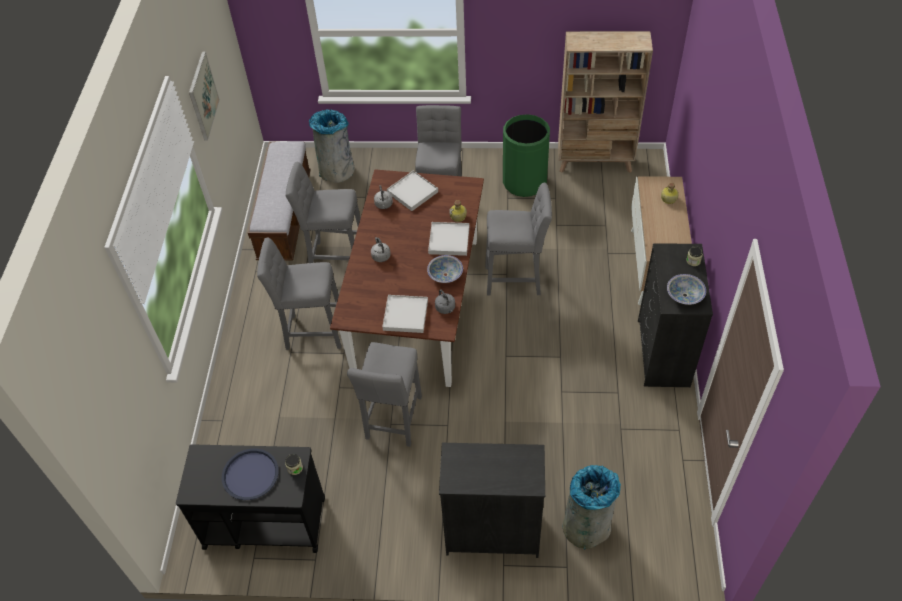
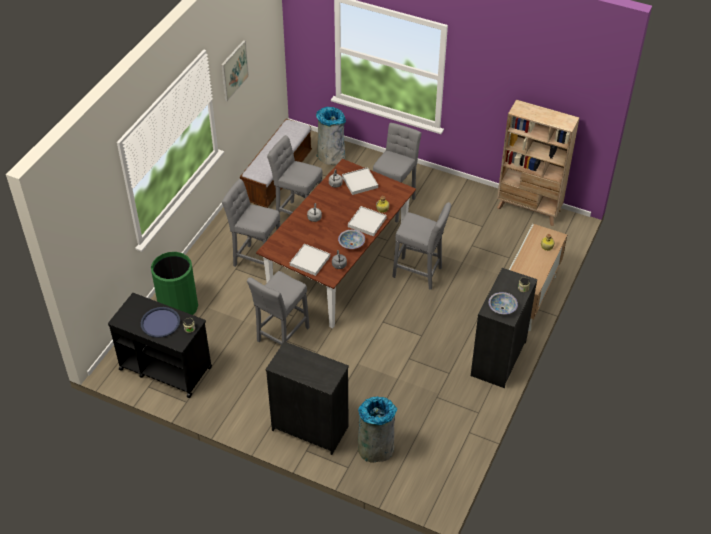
camera: 20 degrees right, 5 degrees down
green trash can [503,114,550,197] -> green trash can moved to [151,252,198,315]

